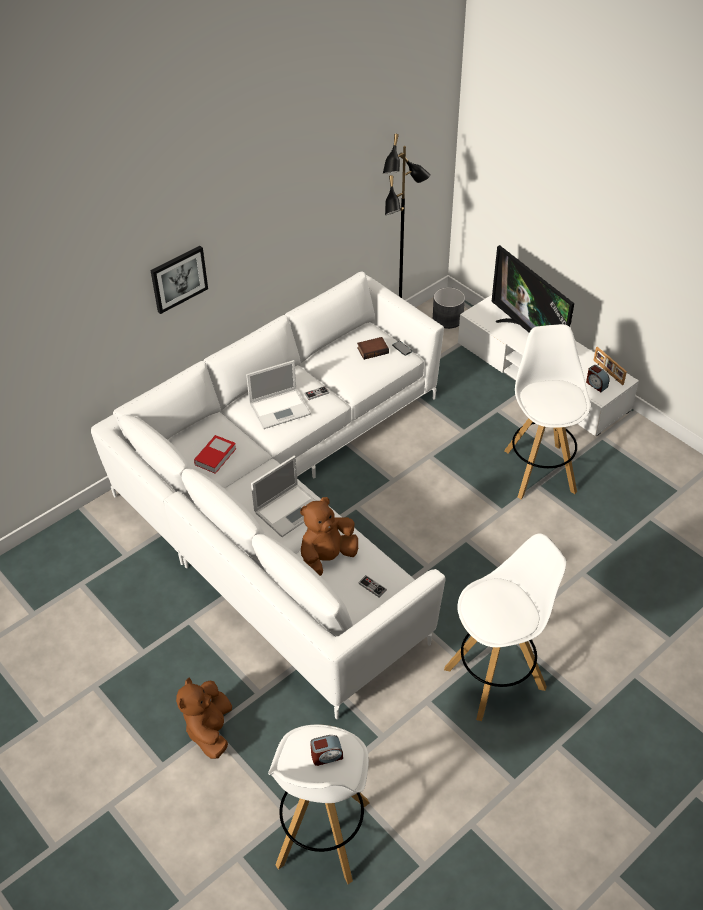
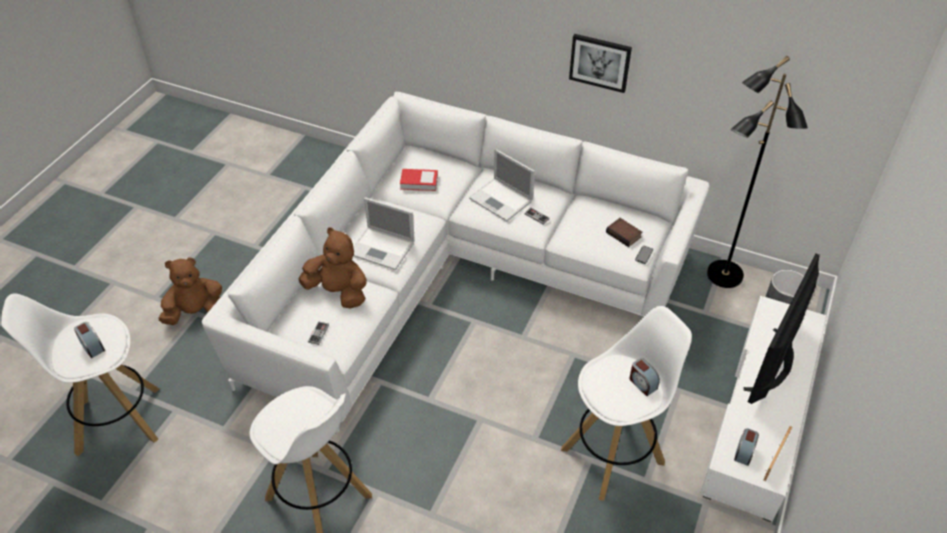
camera: 65 degrees right, 0 degrees up
picture [150,246,208,314] -> picture moved to [569,34,632,93]
none -> alarm clock [629,358,660,396]

